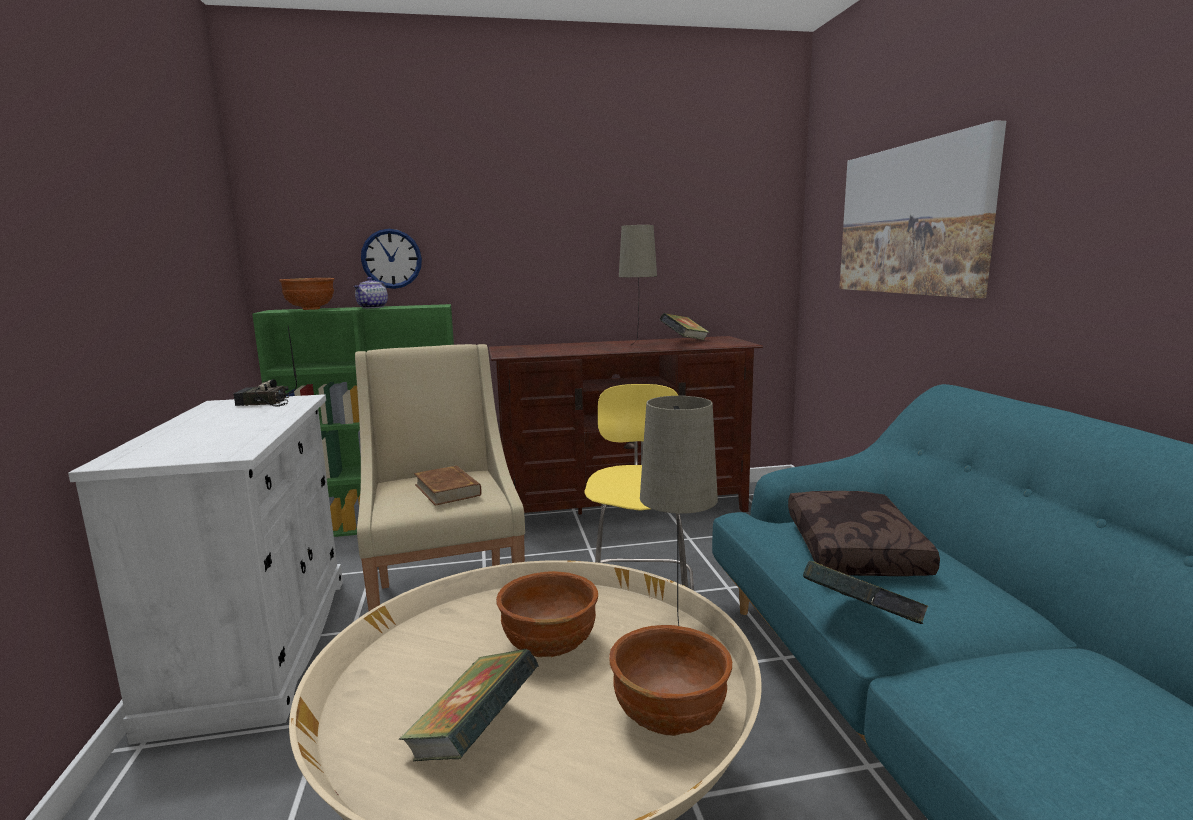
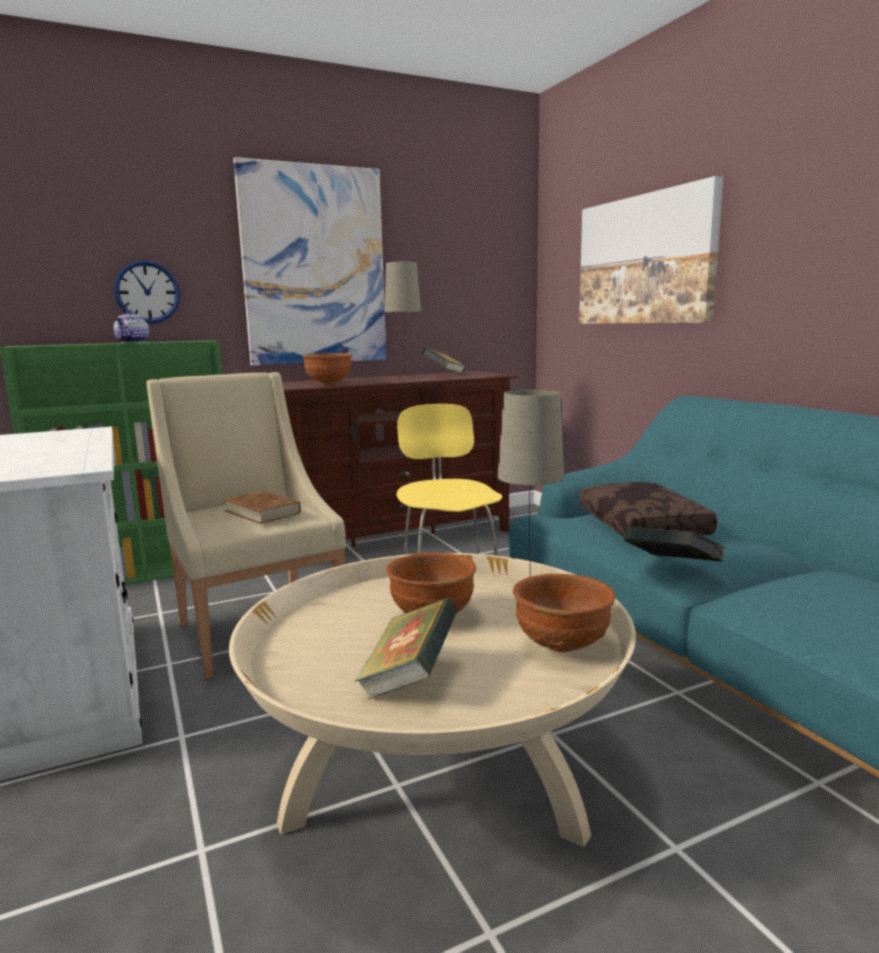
camera: 15 degrees left, 0 degrees up
radio [233,326,297,407] -> none
brown bowl [279,278,335,310] -> brown bowl moved to [302,353,352,385]
none -> picture [233,157,387,366]

